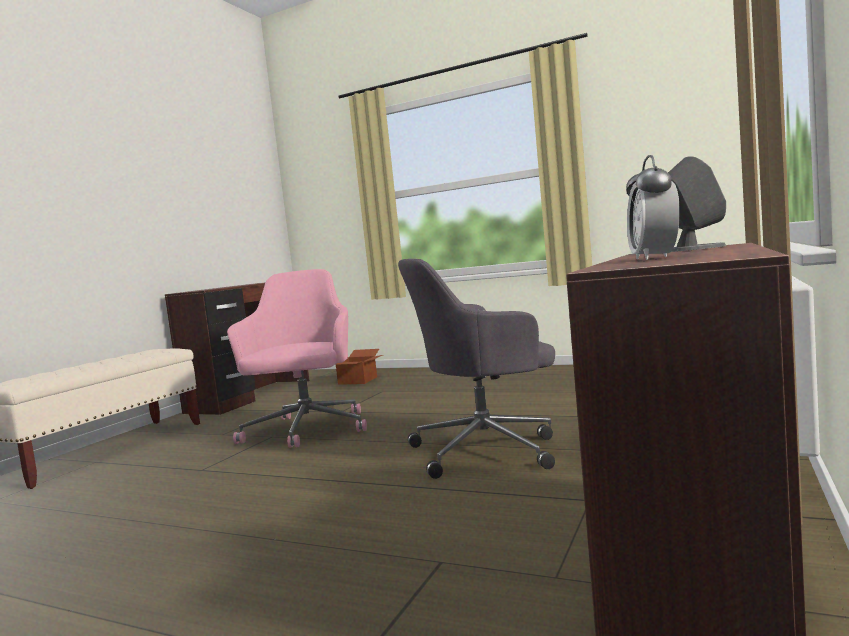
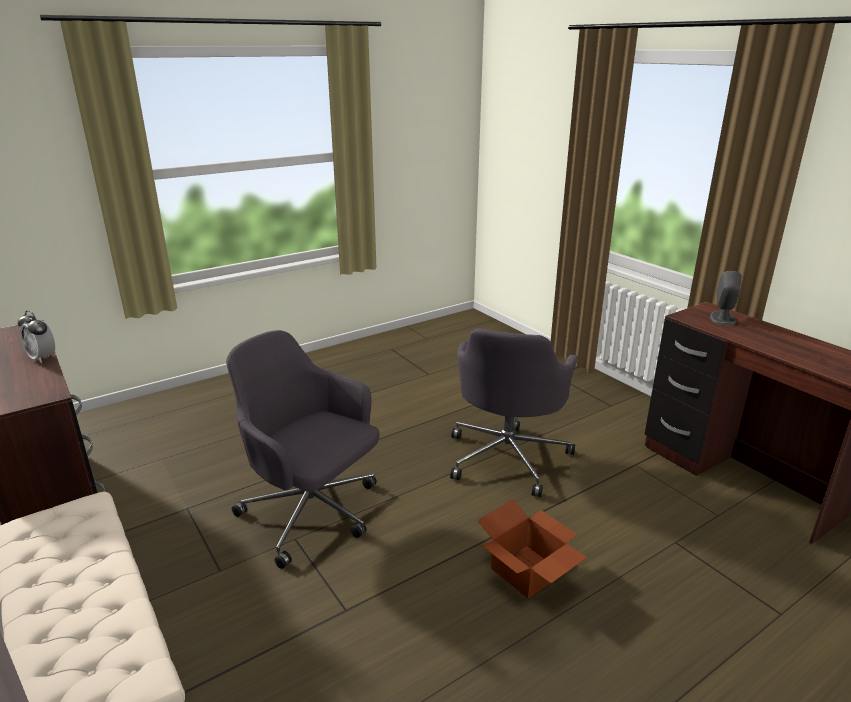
camera: 60 degrees left, 20 degrees up
pink office chair [227,269,367,448] -> grey office chair [226,330,380,569]
cardboard box [335,349,383,385] -> cardboard box moved to [477,500,587,599]
alarm clock [626,155,680,260] -> alarm clock moved to [18,310,55,363]

